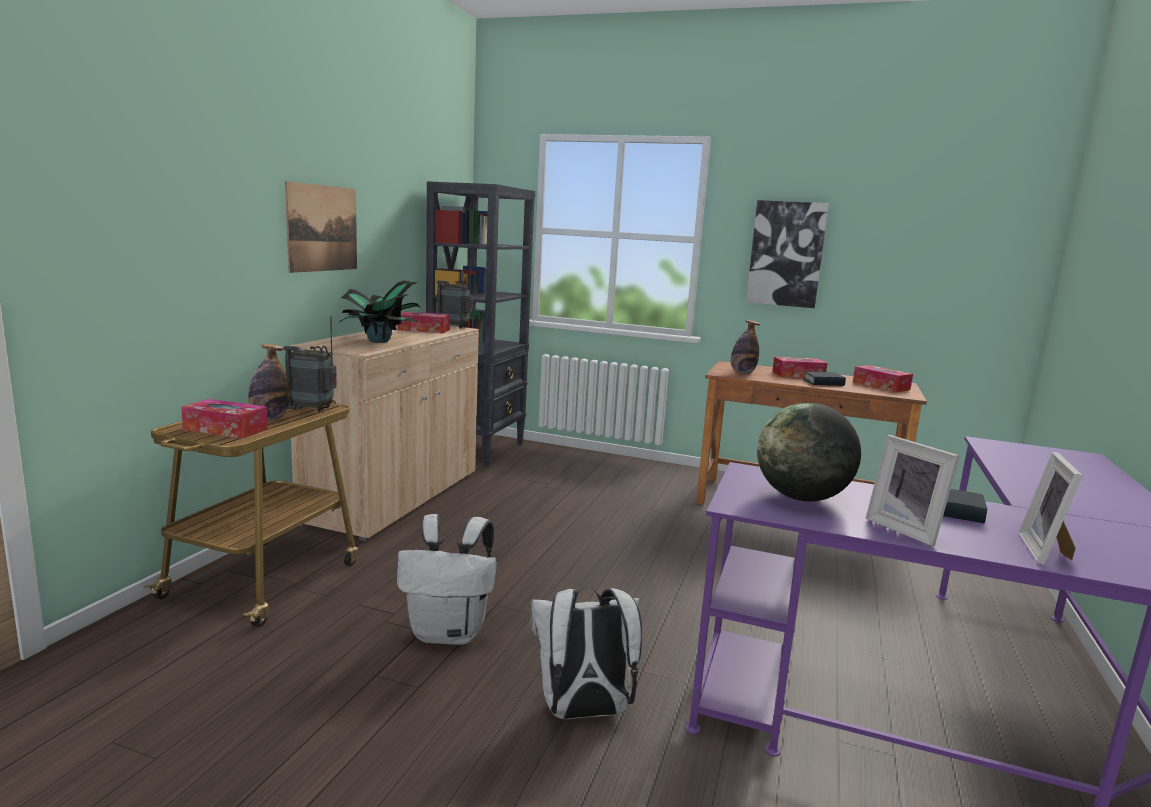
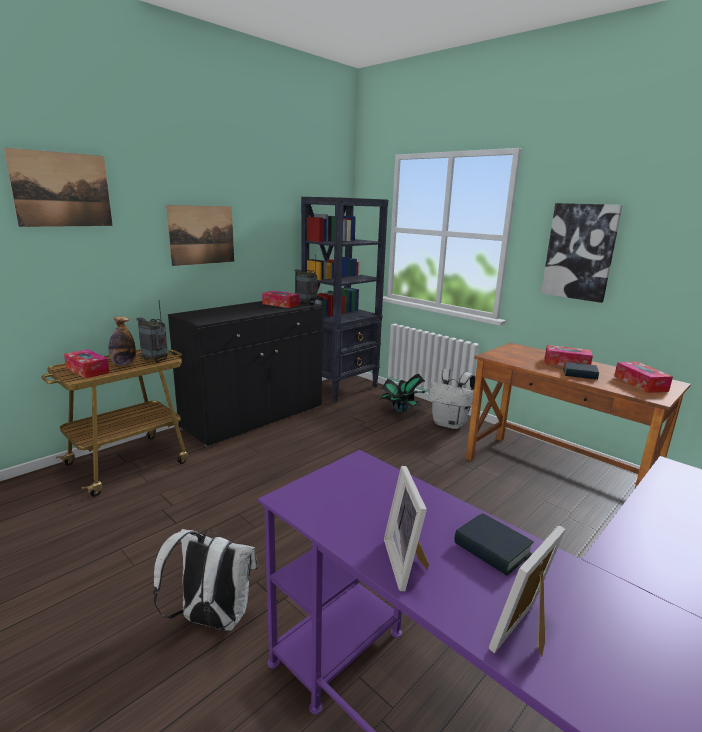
camera: 25 degrees right, 5 degrees up
beige cabinet [289,325,479,541] -> black cabinet [168,301,323,447]
potted plant [340,281,420,343] -> potted plant moved to [379,374,426,412]
white backpack [397,514,497,645] -> white backpack moved to [429,369,475,429]
bottle [731,320,760,374] -> none
globe [757,403,861,501] -> none
none -> picture [4,148,113,227]

